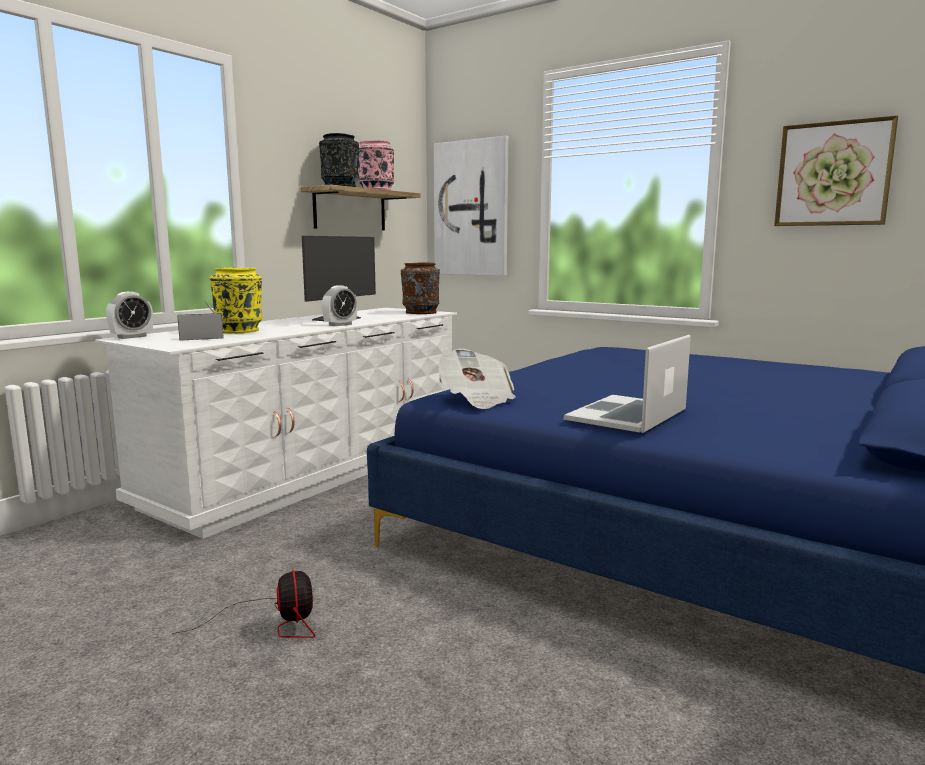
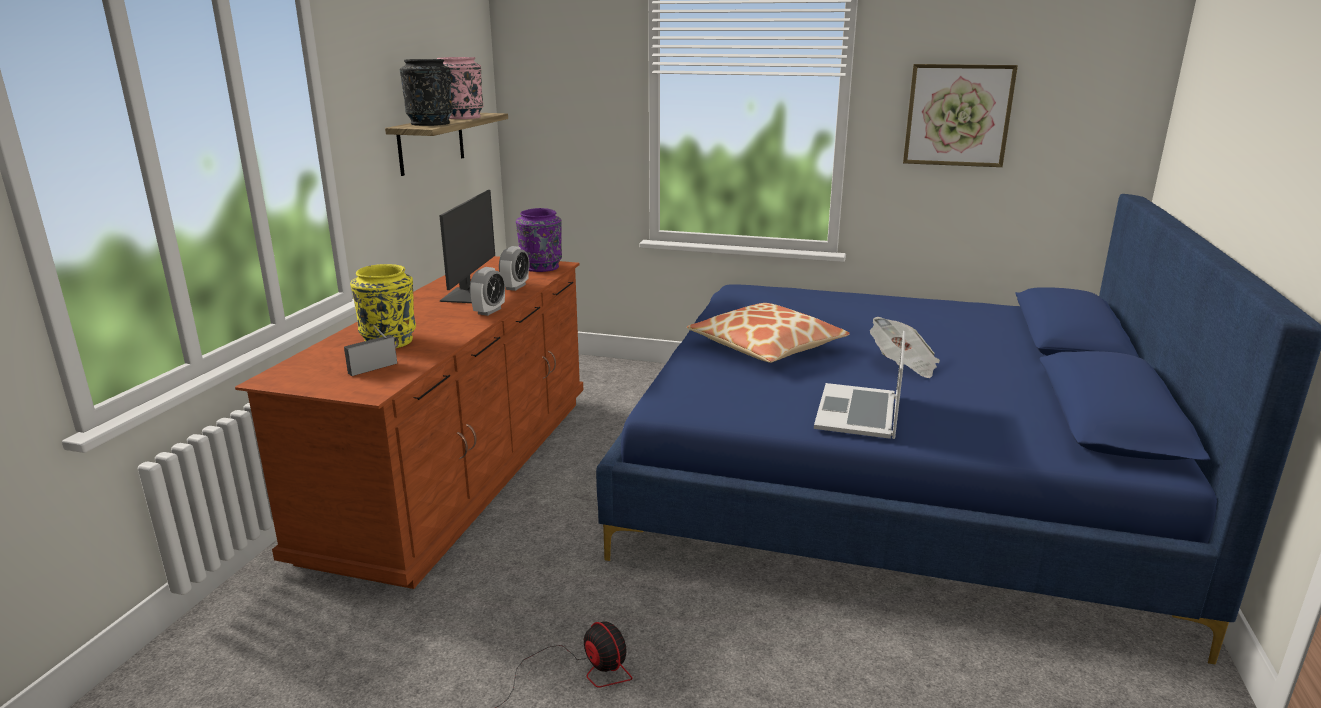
camera: 20 degrees left, 10 degrees up
white dresser [95,308,457,539] -> brown dresser [235,256,583,589]
alarm clock [106,292,153,339] -> alarm clock moved to [499,246,529,291]
brown vase [401,262,440,314] -> purple vase [516,208,562,272]
picture [434,136,508,276] -> none
newspaper [439,349,516,409] -> newspaper moved to [870,317,940,378]
none -> pillow [687,303,850,363]

